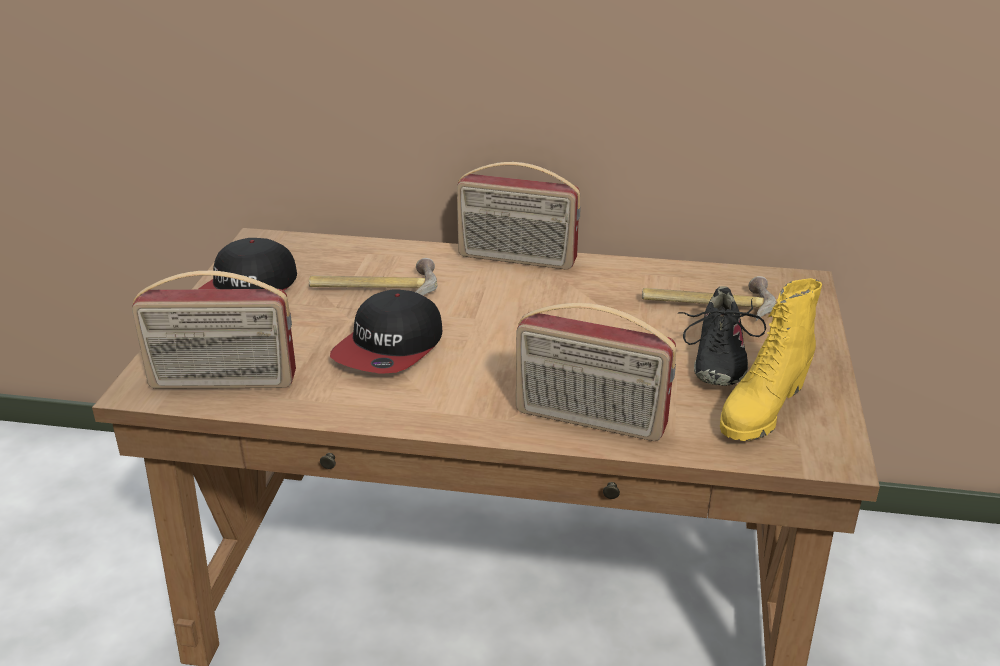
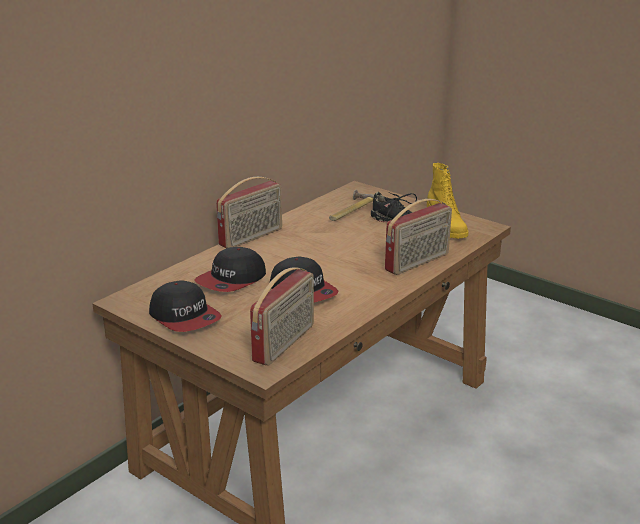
camera: 60 degrees left, 5 degrees down
hammer [309,258,437,295] -> cap [194,247,266,292]

